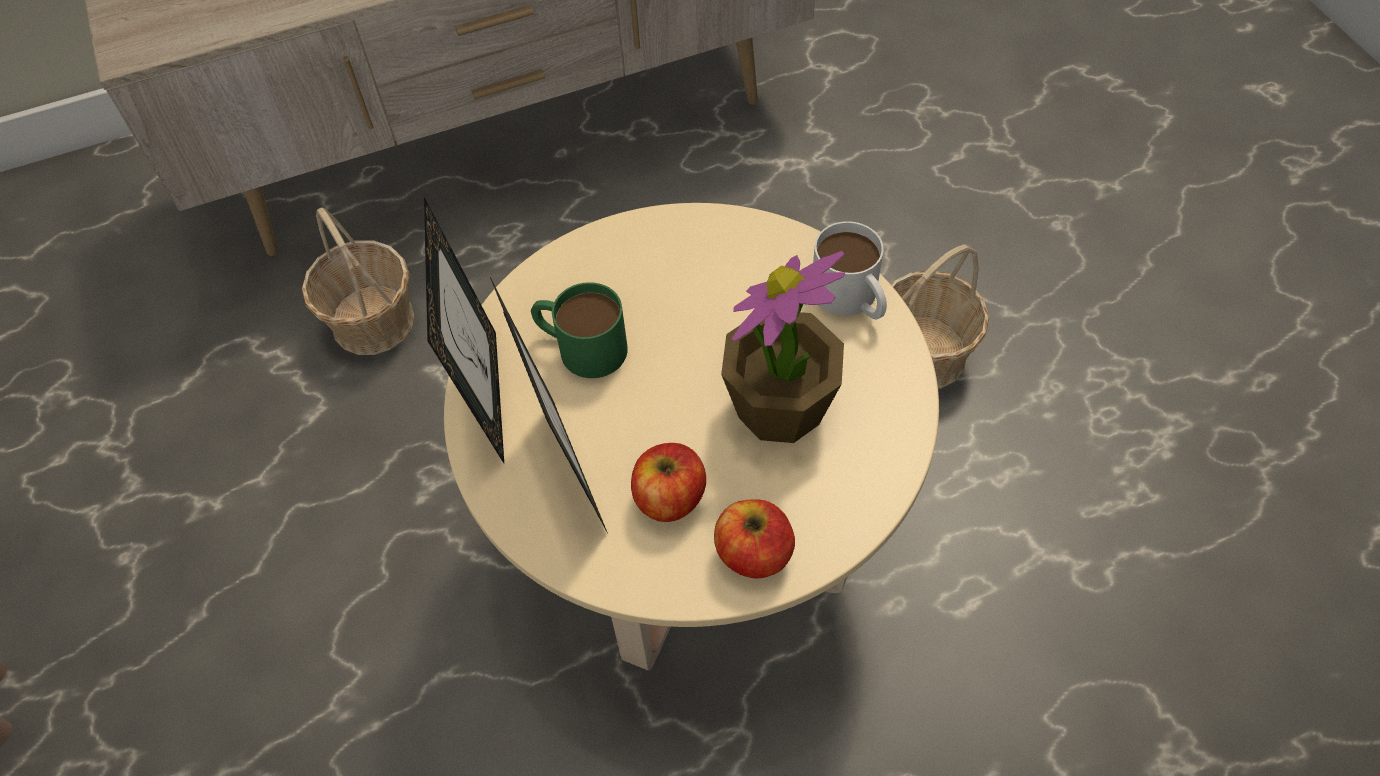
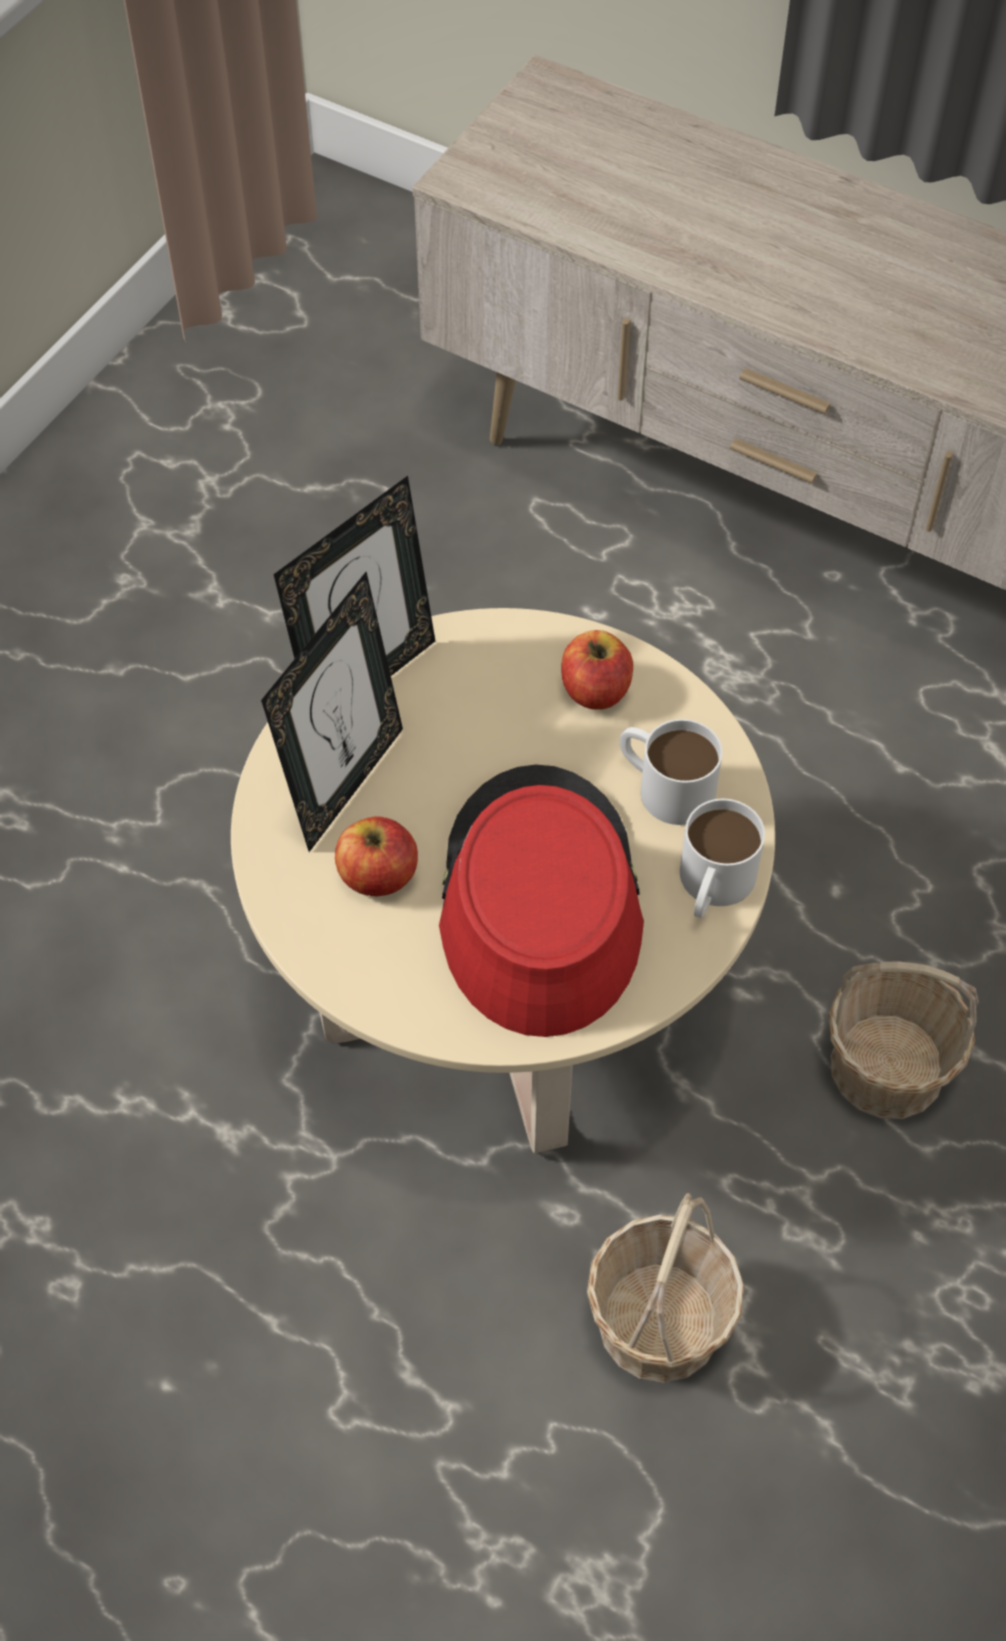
camera: 50 degrees right, 0 degrees up
basket [302,208,415,355] -> basket moved to [587,1193,744,1383]
green mug [531,282,628,378] -> none
apple [714,499,795,579] -> apple moved to [561,630,633,710]
potted plant [721,251,845,443] -> red hat [439,765,644,1037]
none -> white mug [620,719,722,825]

